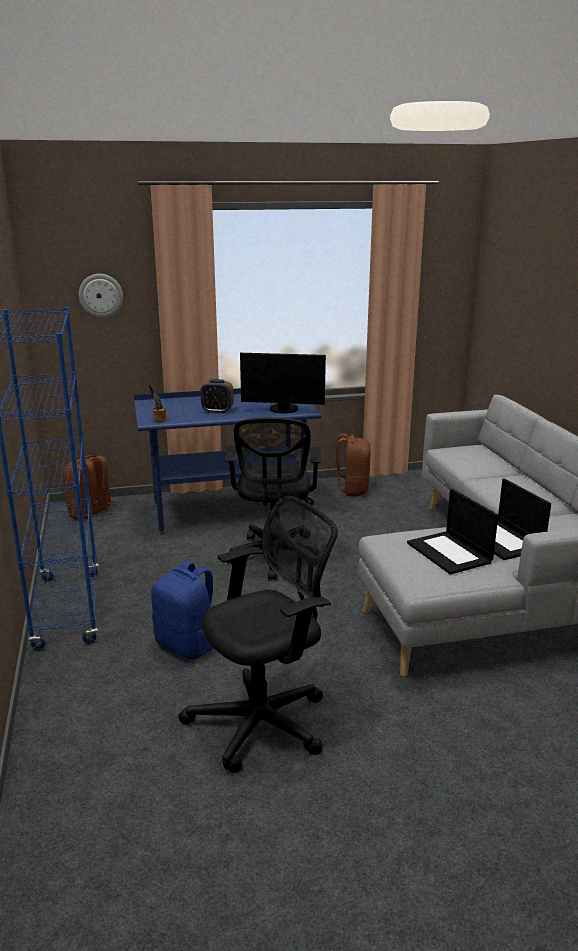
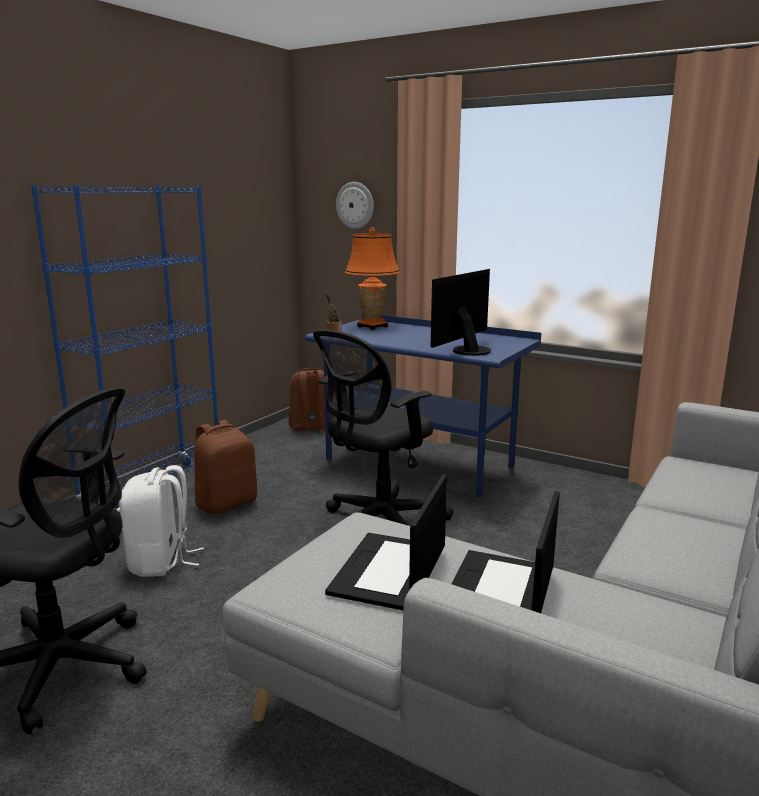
camera: 45 degrees right, 5 degrees down
blue backpack [151,561,213,659] -> white backpack [119,465,204,577]
alarm clock [200,379,234,413] -> none
monitor [240,353,326,413] -> monitor turned 75 degrees clockwise [431,269,491,356]
brown backpack [328,434,371,496] -> brown backpack moved to [194,420,257,514]
none -> orange table lamp [345,227,400,330]

